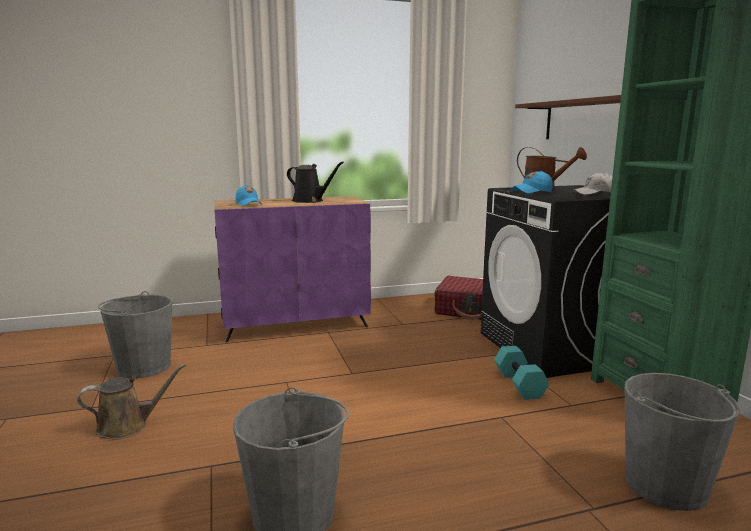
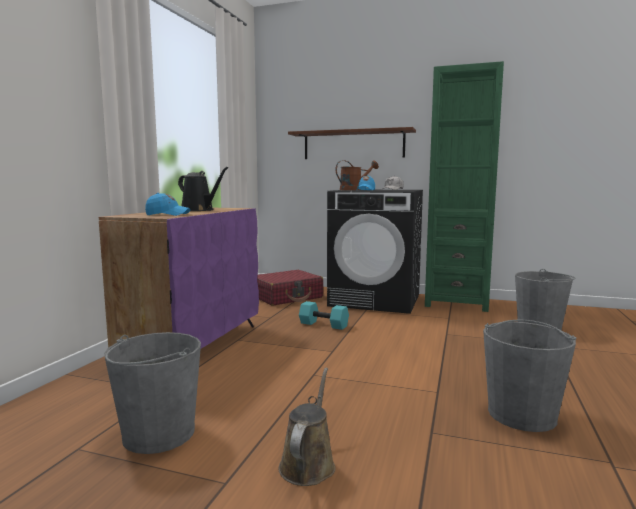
camera: 55 degrees left, 5 degrees down
black watering can [287,161,344,203] -> black watering can turned 60 degrees clockwise [178,167,228,211]
turquoise dumbbell [494,346,549,400] -> turquoise dumbbell moved to [299,301,349,330]

